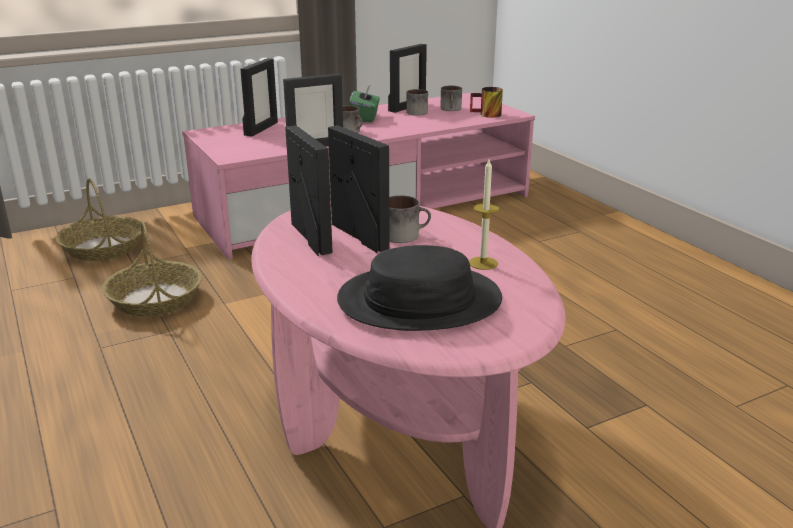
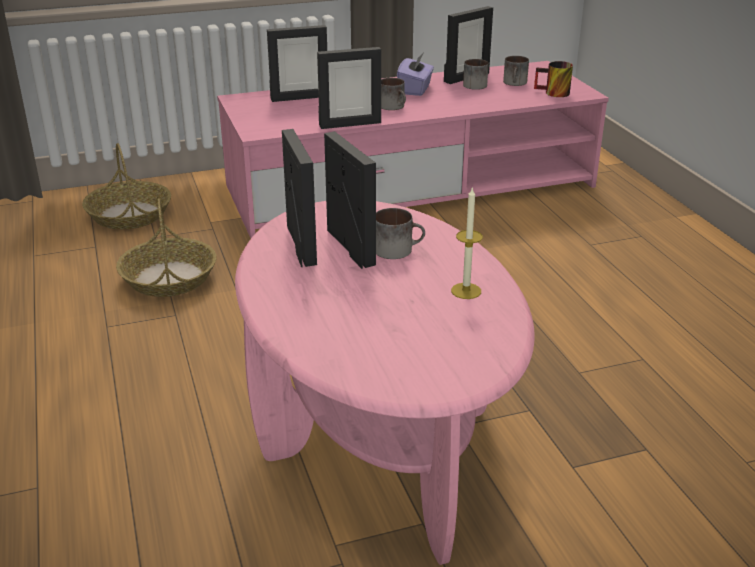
camera: 10 degrees right, 5 degrees up
picture frame [240,58,278,137] -> picture frame turned 45 degrees clockwise [267,25,327,102]
black hat [337,245,502,331] -> none
green tissue box [350,84,380,122] -> purple tissue box [397,54,434,96]

